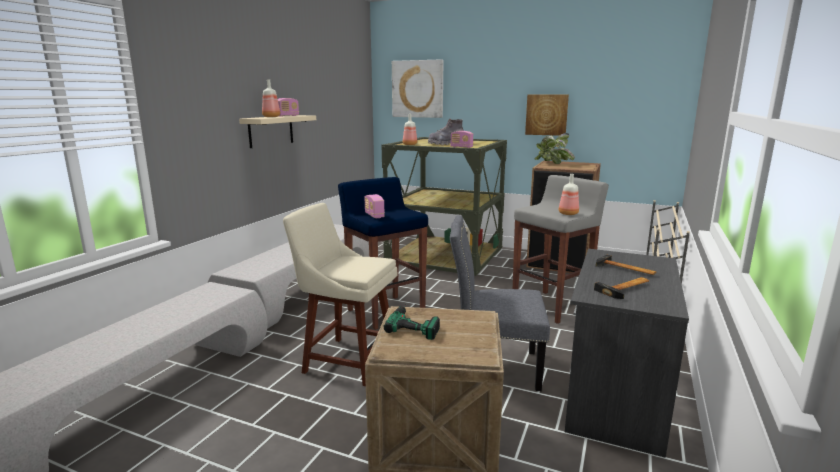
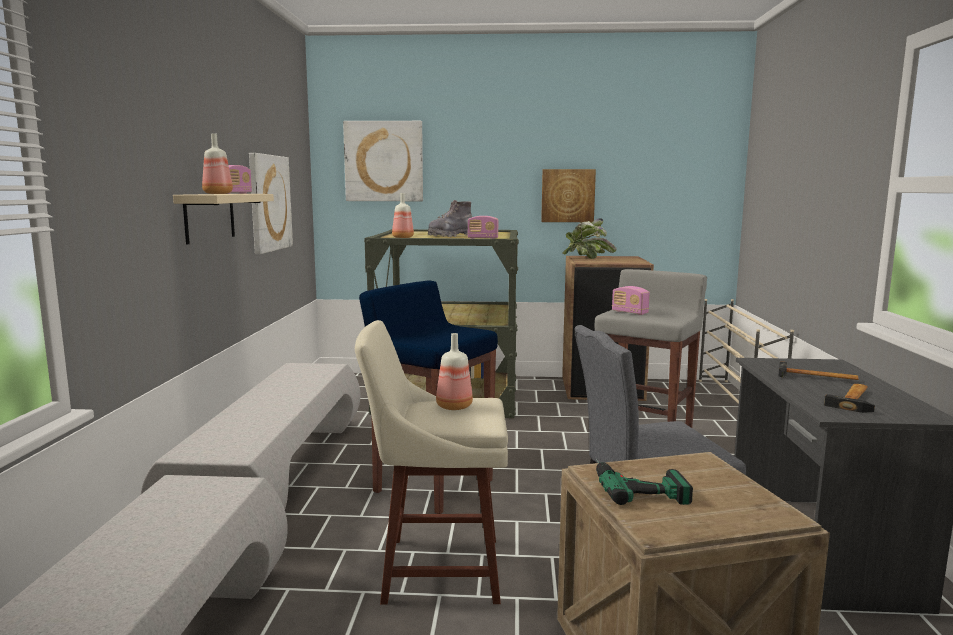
camera: 20 degrees left, 5 degrees down
radio [365,194,385,218] -> radio moved to [612,286,650,315]
bottle [559,174,579,215] -> bottle moved to [436,333,473,410]
none -> picture [249,153,293,254]

